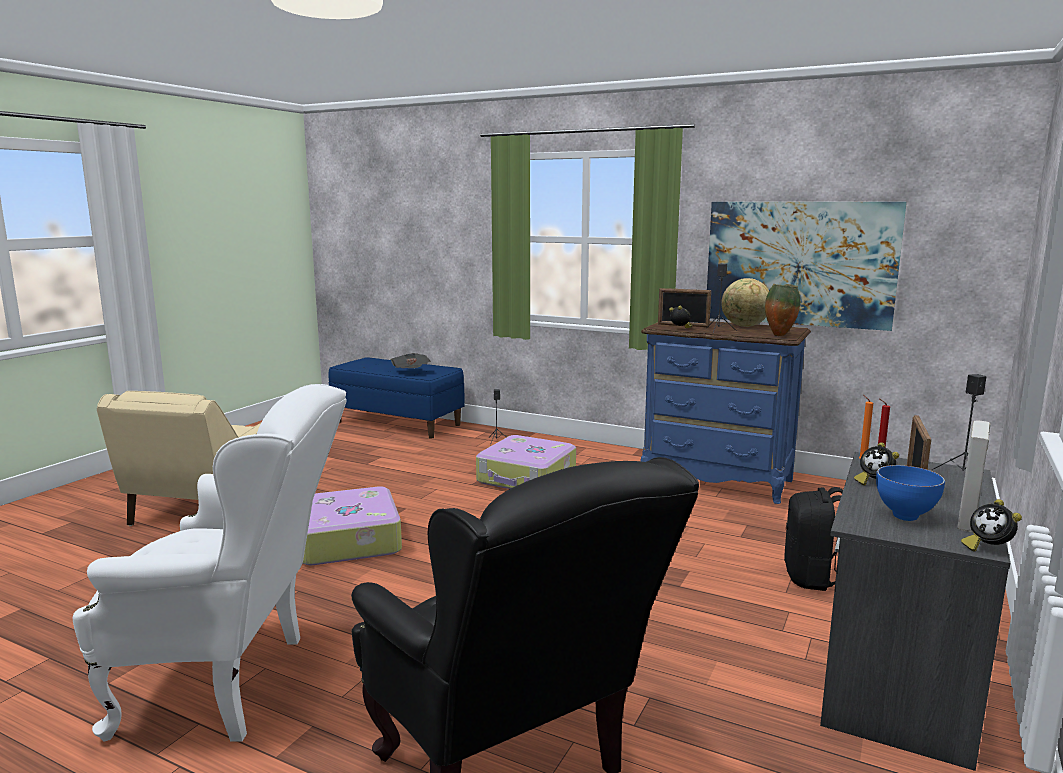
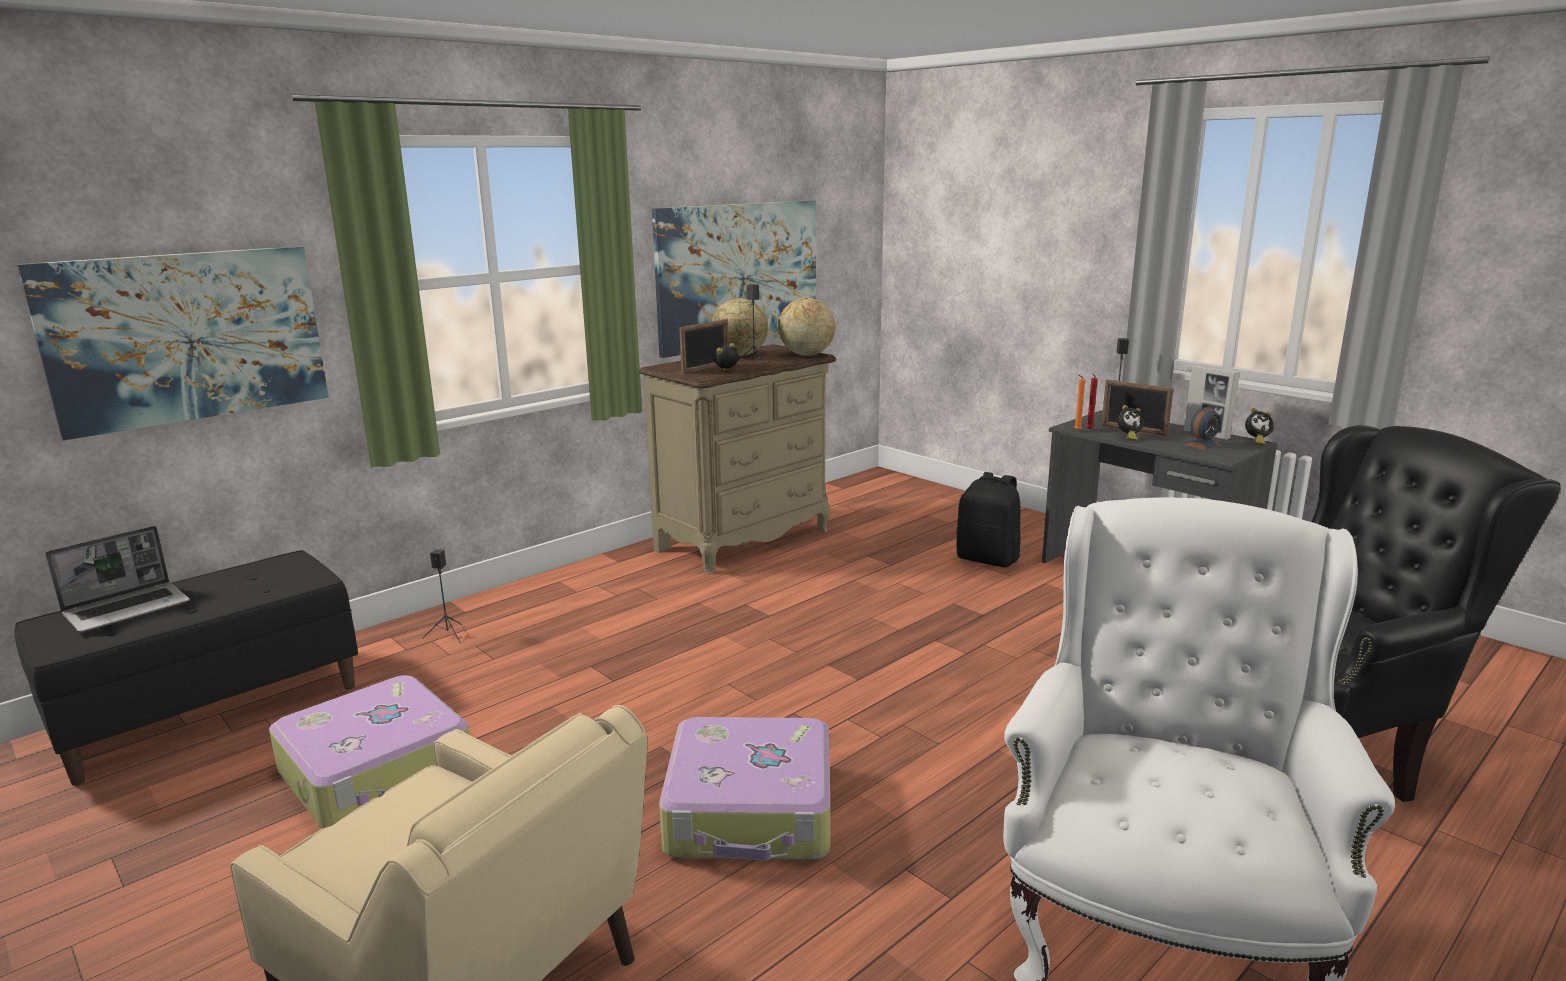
camera: 70 degrees left, 5 degrees up
blue bench [328,357,465,439] -> black bench [14,550,358,786]
newspaper [390,353,430,368] -> none
suitcase [476,435,576,489] -> suitcase moved to [269,675,470,829]
blue dresser [640,321,811,504] -> beige dresser [639,344,836,574]
vase [765,284,800,336] -> globe [778,298,835,356]
blue bowl [876,465,945,521] -> alarm clock [1185,407,1221,450]
none -> picture [17,246,329,440]
none -> laptop [45,526,190,632]

